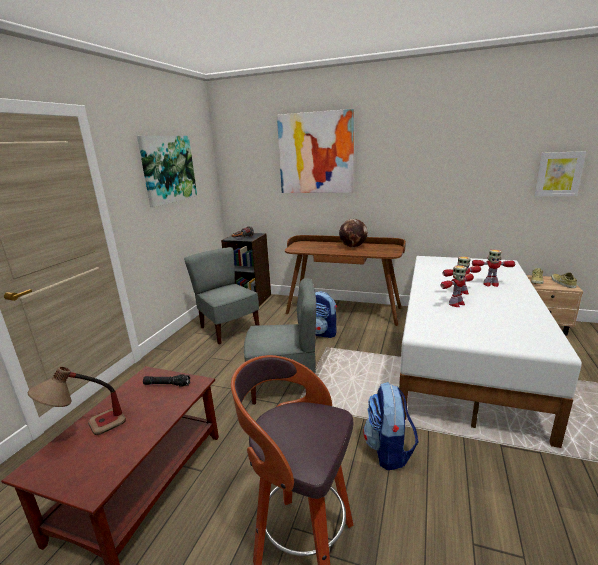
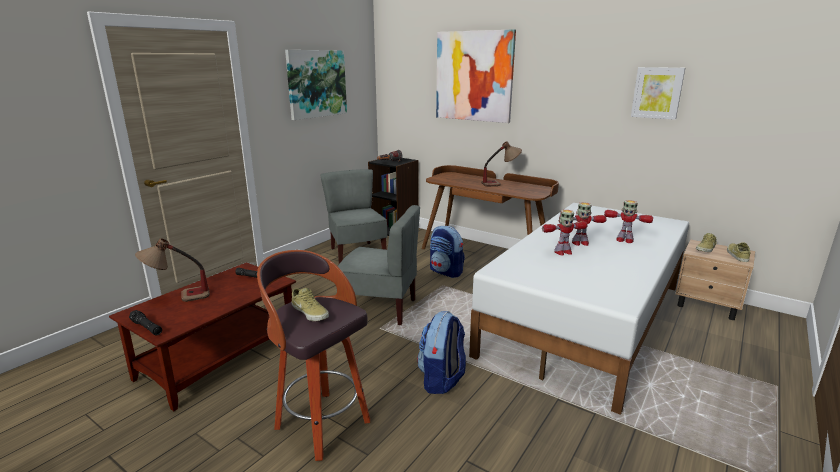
camera: 15 degrees right, 0 degrees up
globe [339,219,368,247] -> table lamp [481,141,522,186]
picture [534,151,586,196] -> picture moved to [631,67,685,120]
none -> black flashlight [129,310,162,335]
none -> beige shoe [291,288,329,321]

